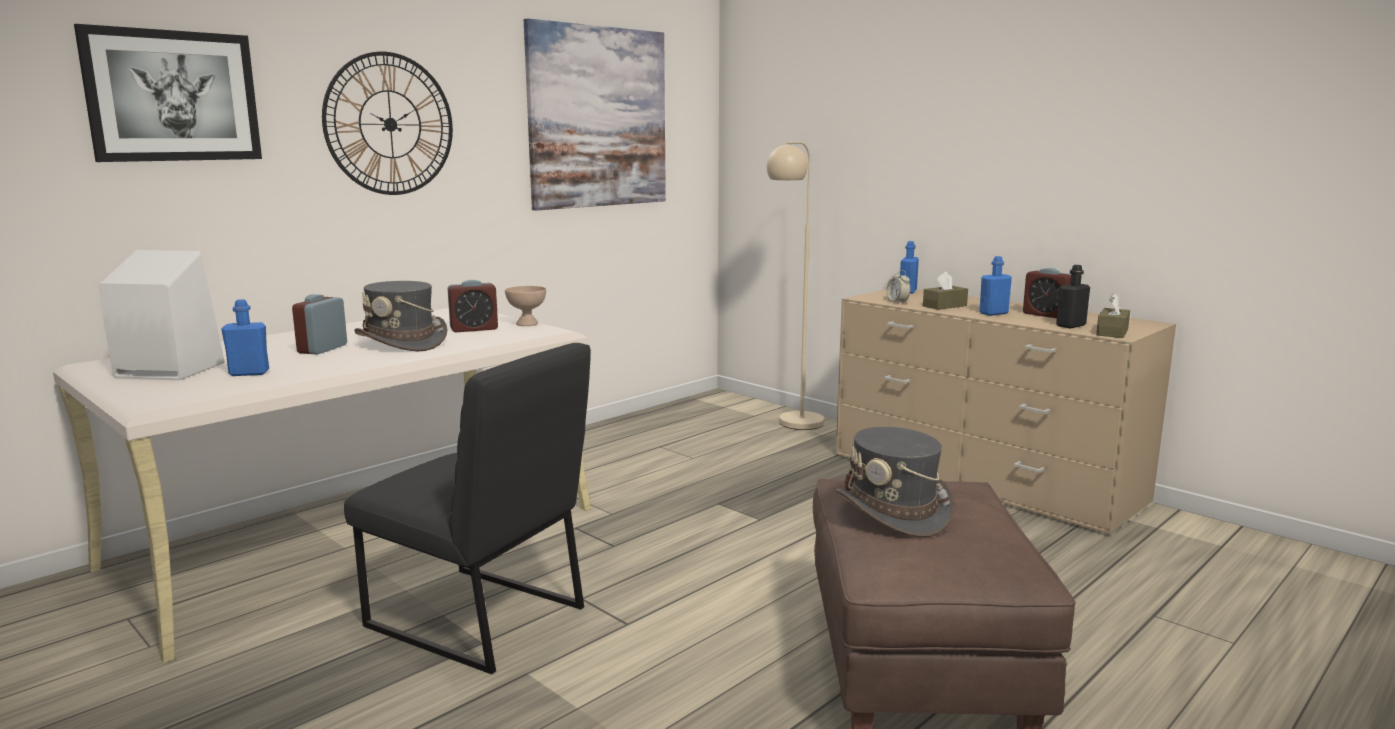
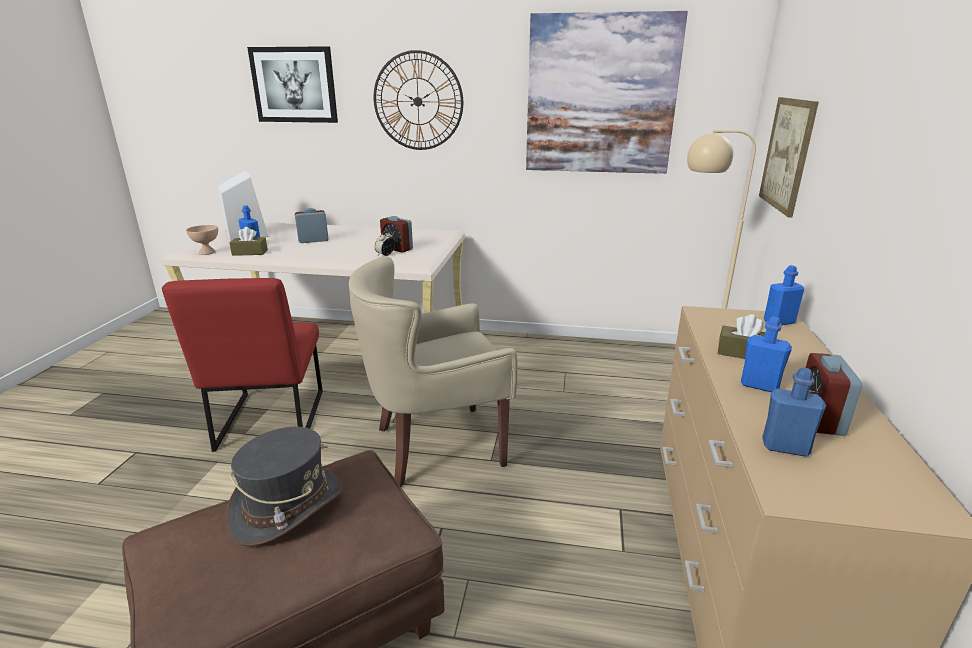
camera: 55 degrees right, 10 degrees up
black chair [344,343,591,674] -> red chair [162,278,323,452]
grey hat [354,281,447,352] -> none
beige bowl [505,286,546,326] -> beige bowl moved to [186,225,218,255]
alarm clock [886,270,911,304] -> alarm clock moved to [374,231,395,256]
black bottle [1056,265,1090,328] -> blue bottle [762,368,826,456]
brown tissue box [1096,293,1130,338] -> brown tissue box moved to [230,227,268,256]
none -> beige armchair [349,256,517,487]
none -> picture [759,97,819,218]

